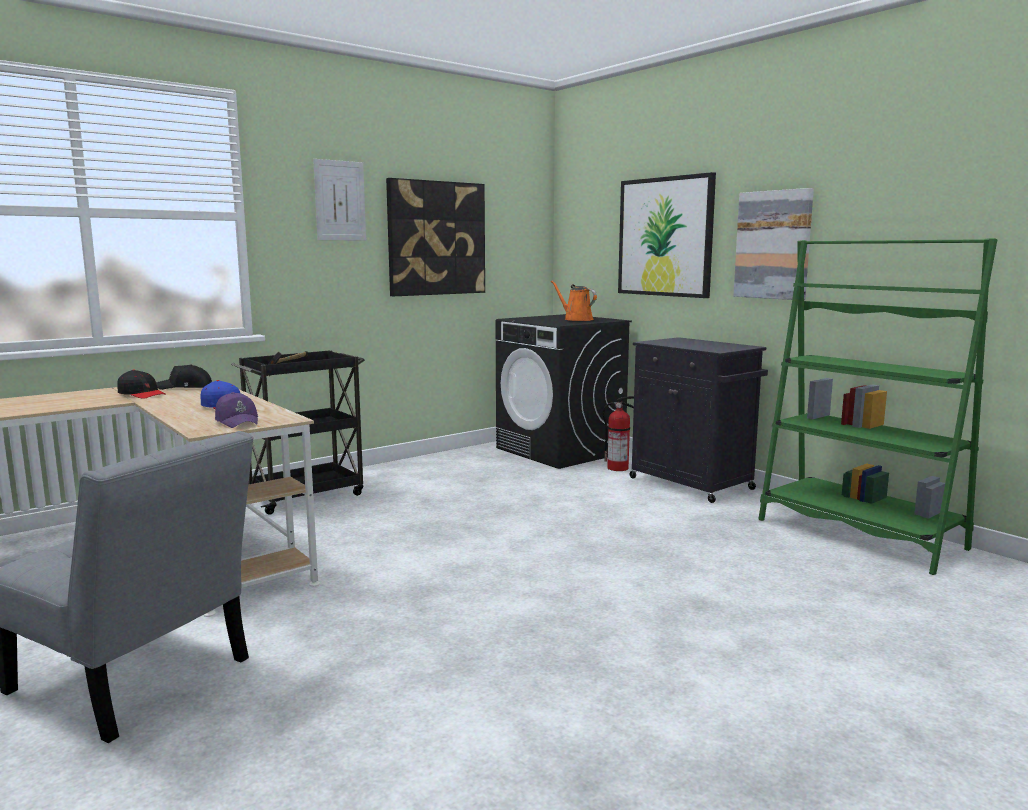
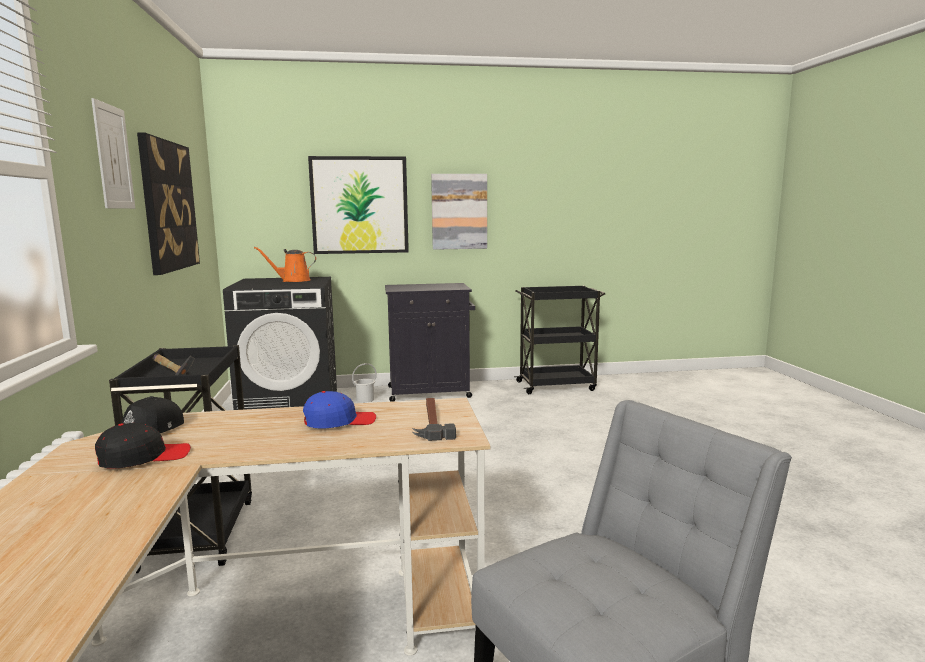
camera: 60 degrees left, 0 degrees up
purple cap [215,392,258,428] -> hammer [412,398,456,441]
fire extinguisher [603,396,634,471] -> white bucket [352,363,377,403]
green bookcase [758,238,997,575] -> black cart [514,286,605,394]

